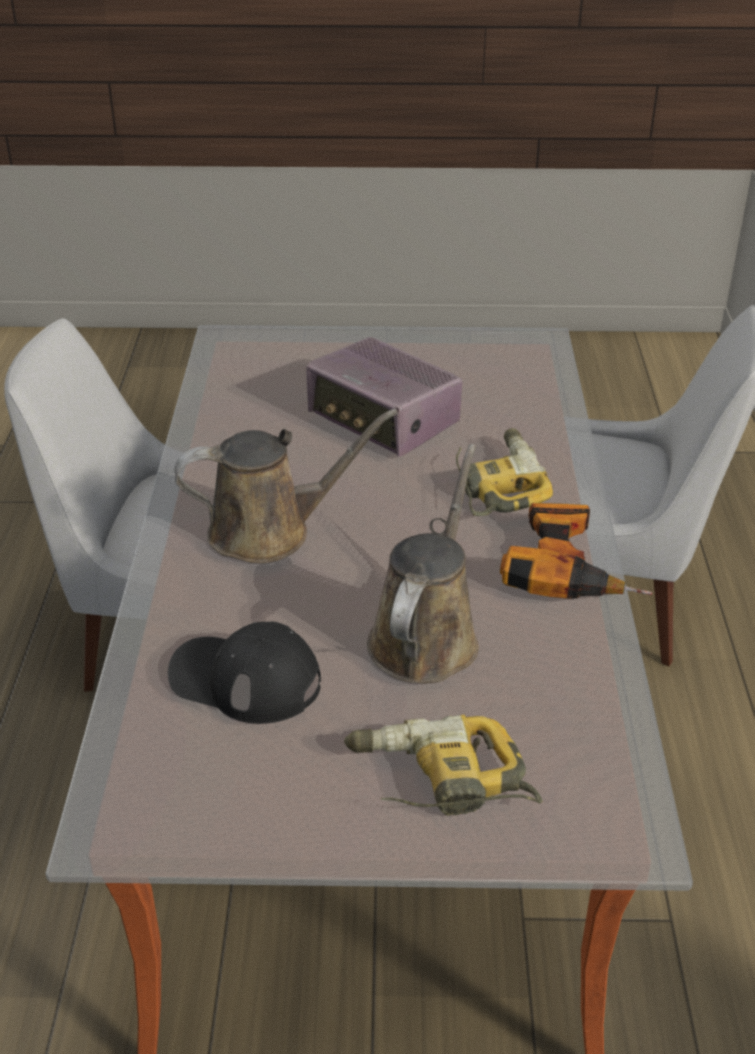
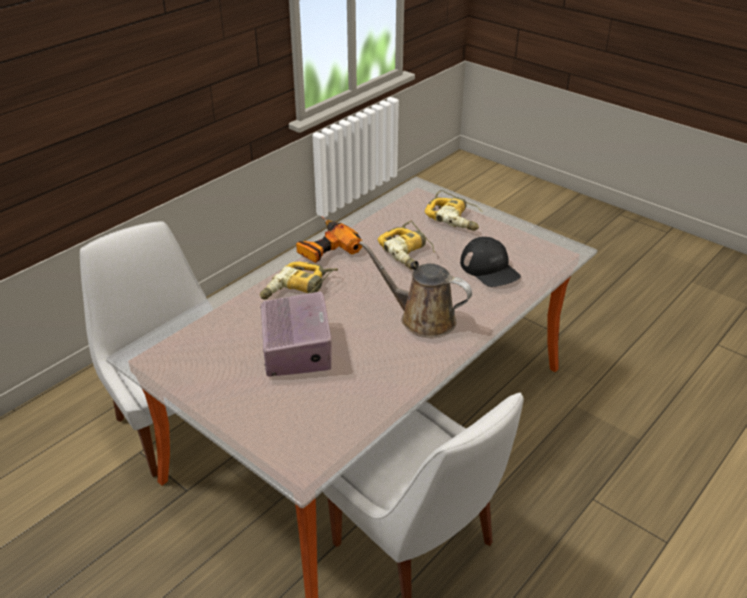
camera: 140 degrees left, 0 degrees up
brown watering can [367,444,479,683] -> power drill [378,221,435,269]

